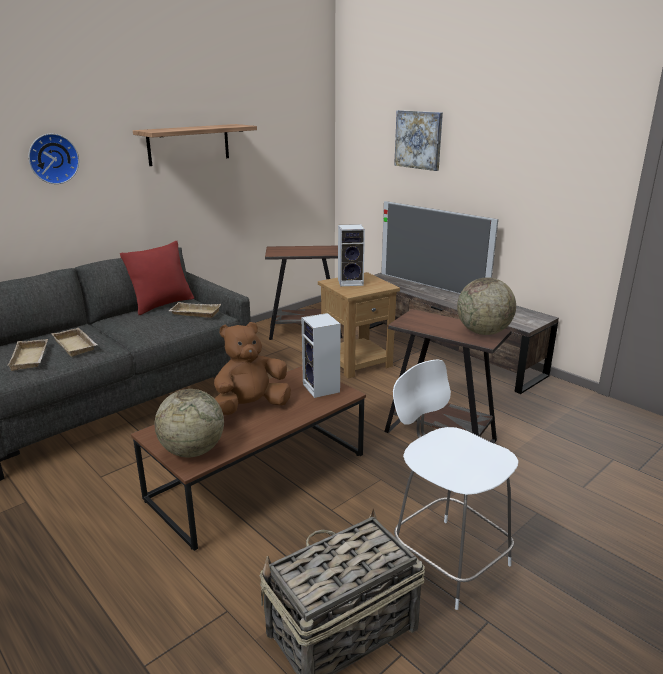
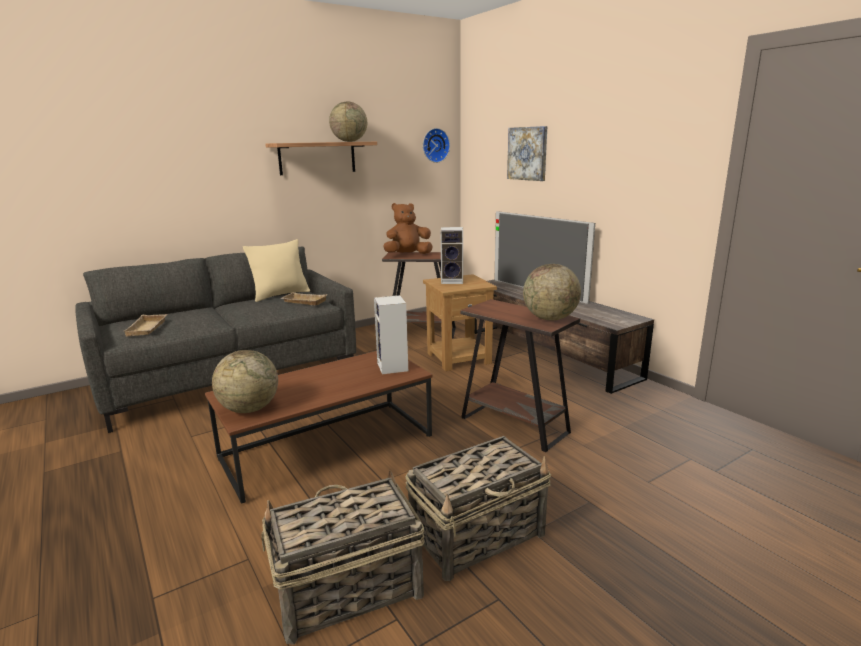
camera: 10 degrees right, 5 degrees down
wall clock [28,134,79,184] -> wall clock moved to [423,128,450,163]
beige tray [51,328,97,357] -> none
red pillow [120,241,194,315] -> beige pillow [243,239,310,302]
brown plush toy [214,322,291,415] -> brown plush toy moved to [383,203,433,254]
white stool [393,359,519,610] -> basket [405,436,551,581]
none -> globe [329,102,367,142]

